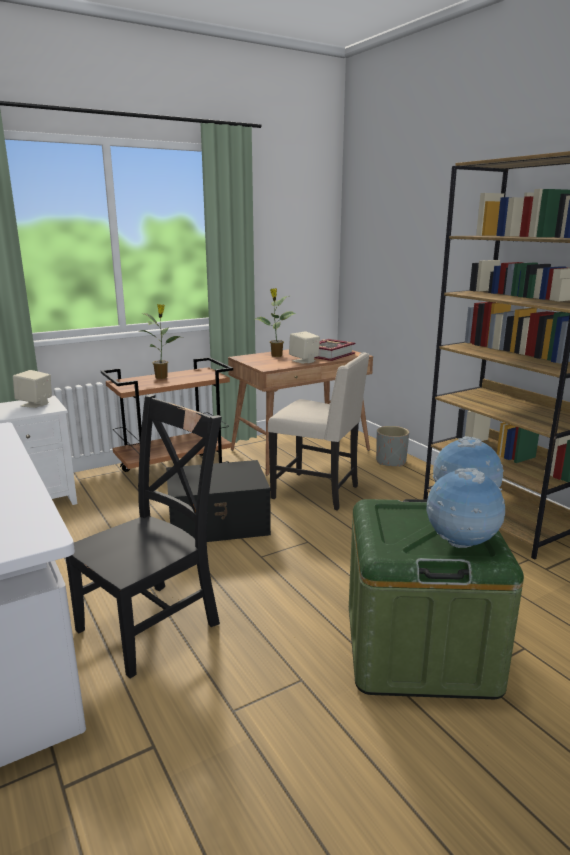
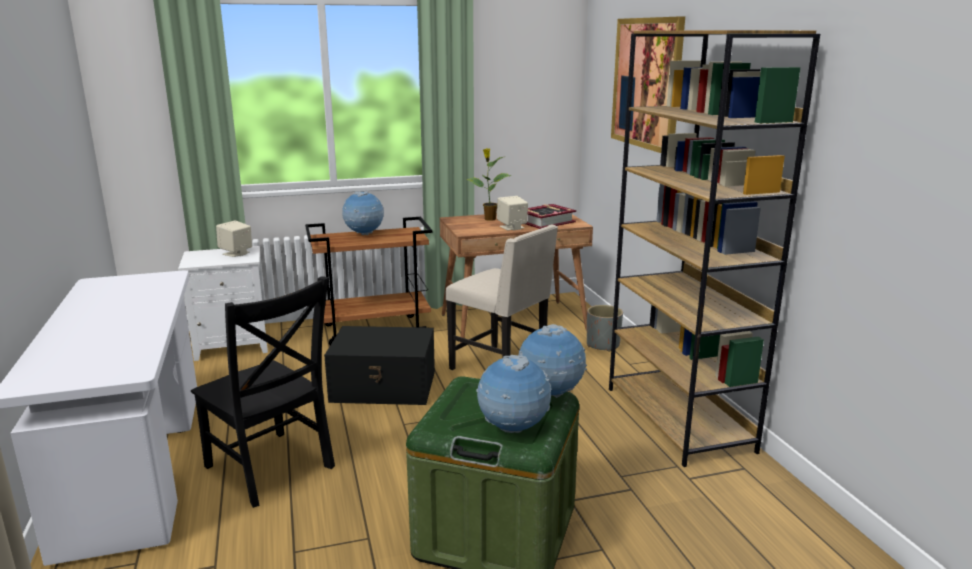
camera: 15 degrees right, 0 degrees up
black chair [66,394,222,679] -> black chair turned 75 degrees clockwise [191,276,335,508]
potted plant [139,304,179,379] -> globe [342,191,384,235]
none -> picture [611,16,685,153]

